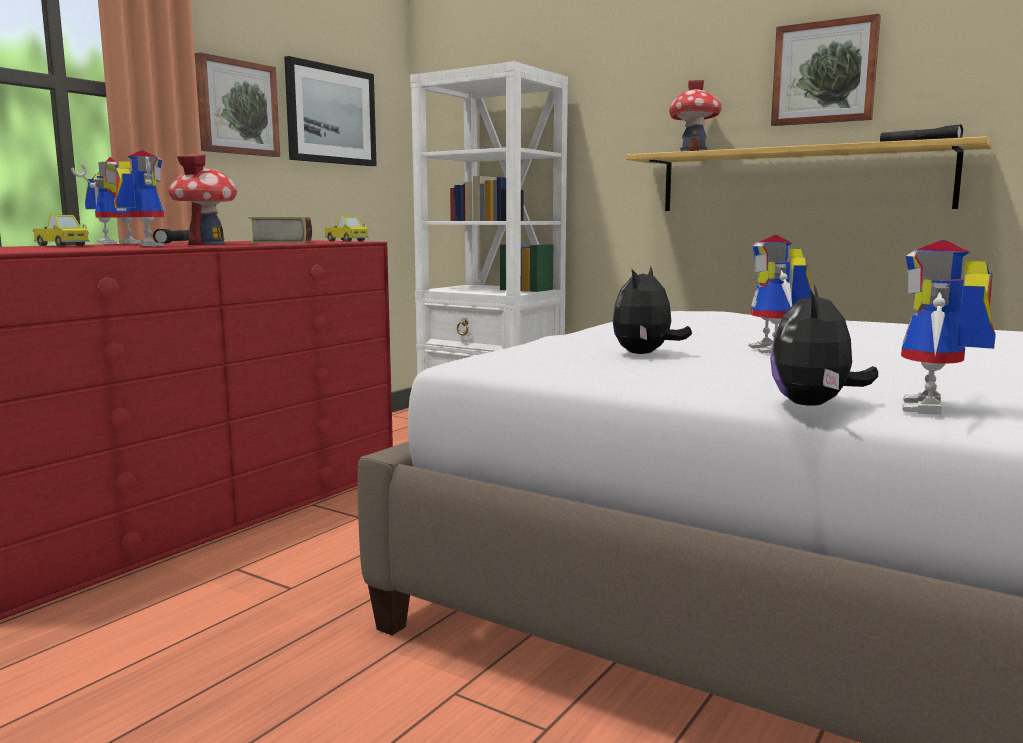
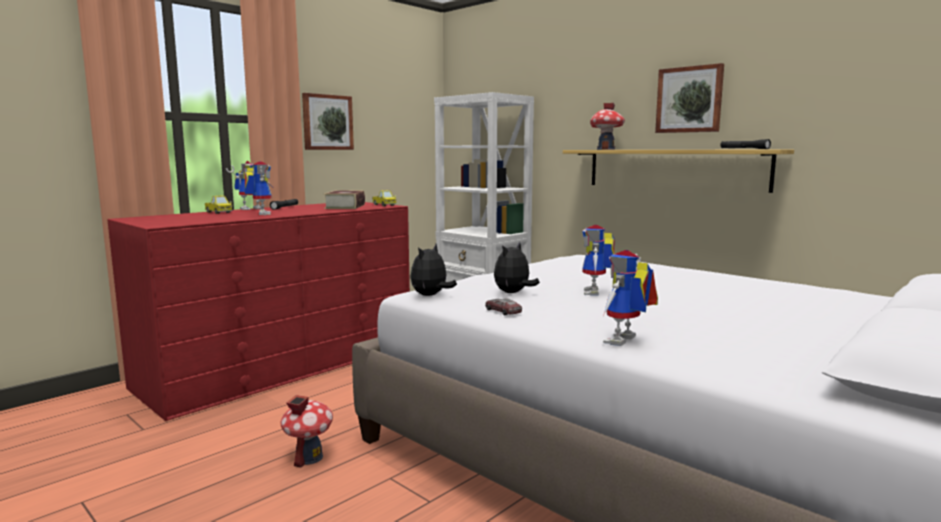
camera: 10 degrees right, 0 degrees up
toy house [168,154,237,245] -> toy house moved to [281,395,333,468]
picture [284,56,377,166] -> none
plush toy [770,286,878,406] -> plush toy moved to [411,244,457,296]
none -> toy car [485,299,522,316]

